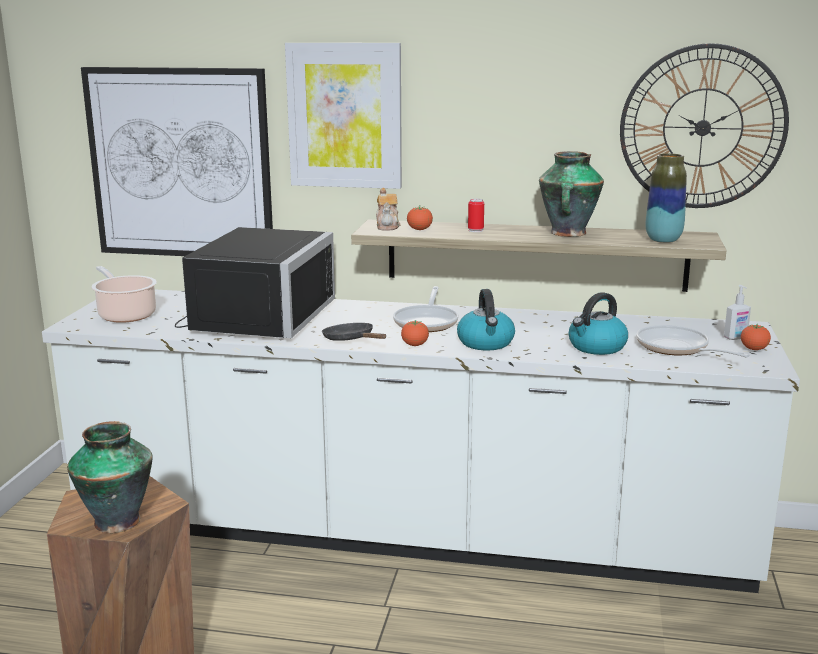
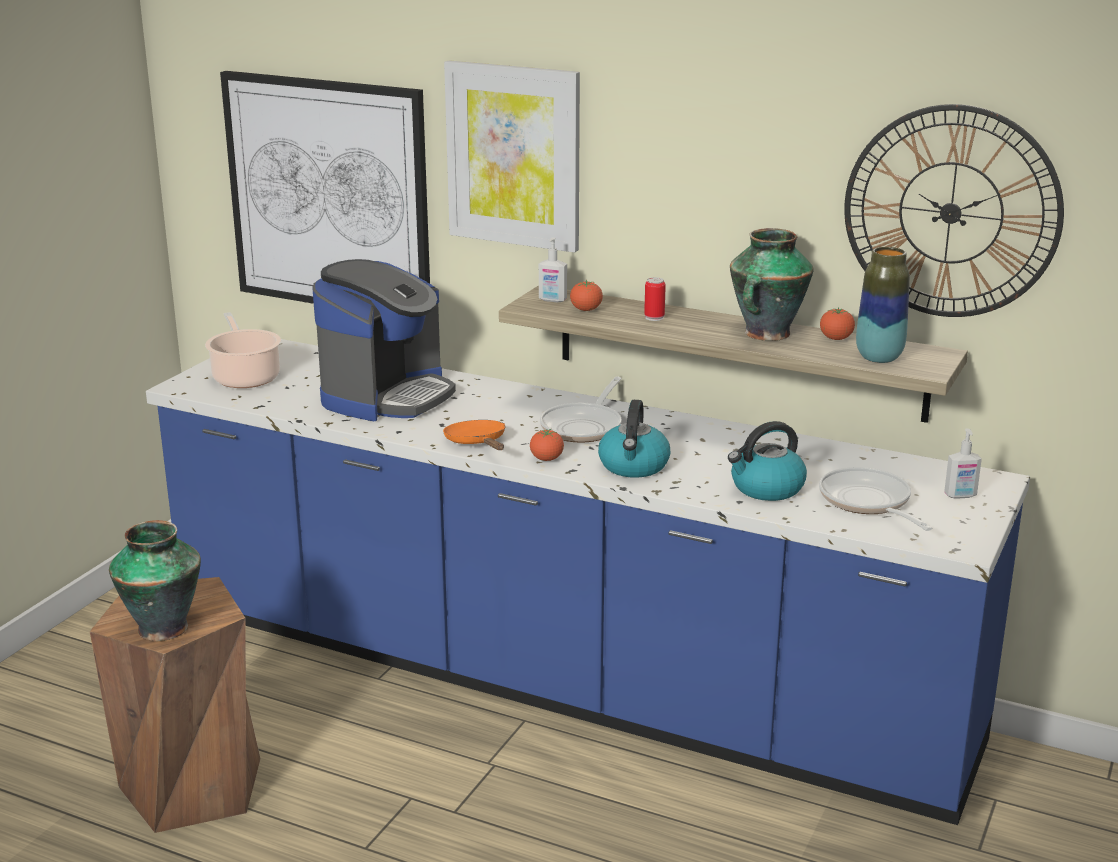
camera: 15 degrees right, 5 degrees up
white counter [42,289,800,593] -> blue counter [146,339,1030,825]
black microwave [175,227,335,338] -> coffee machine [312,259,456,421]
black frying pan [322,323,386,341] -> orange frying pan [443,420,506,450]
teapot [376,188,400,231] -> soap dispenser [539,237,567,302]
tomato [741,323,771,350] -> tomato moved to [820,307,855,340]

